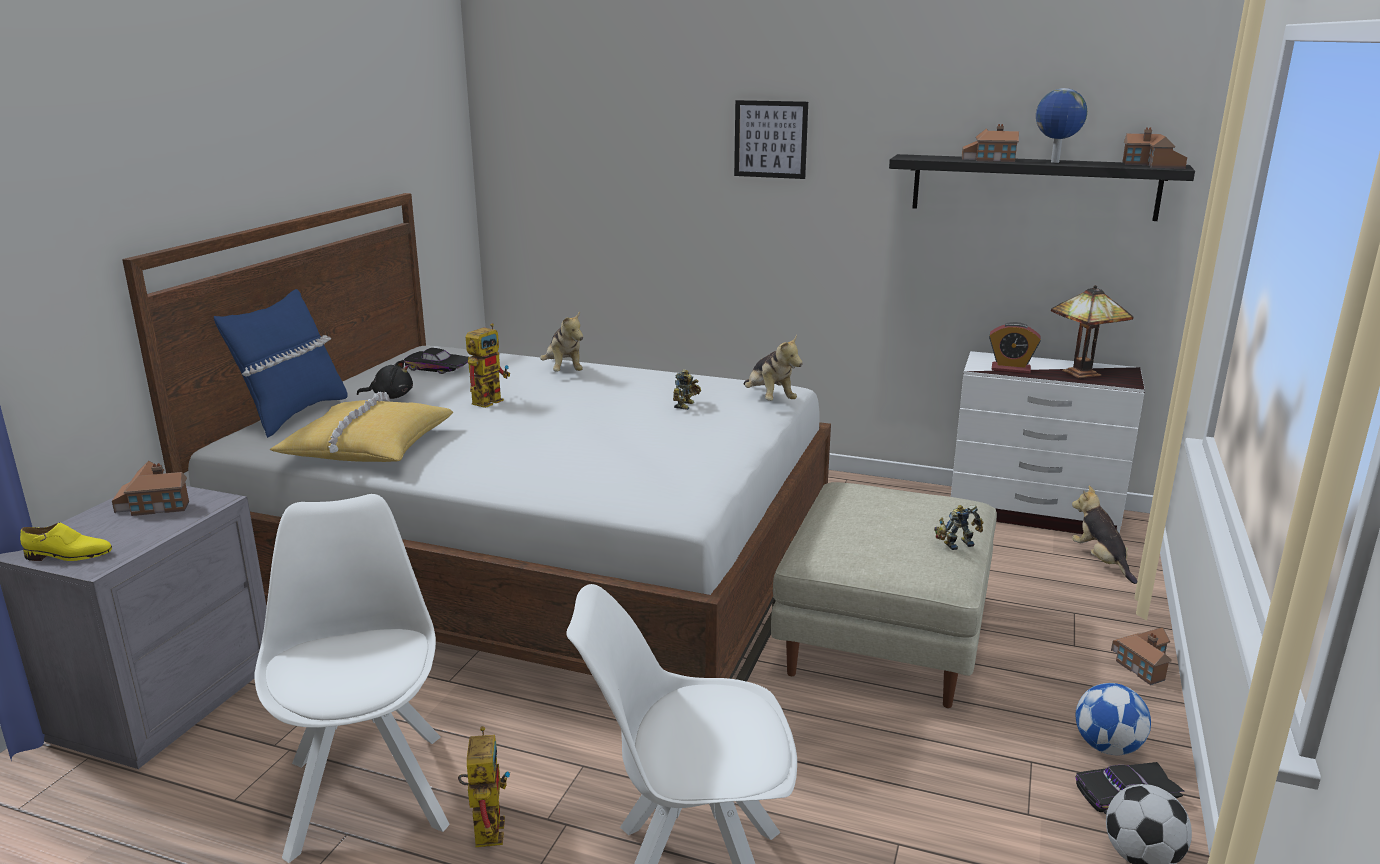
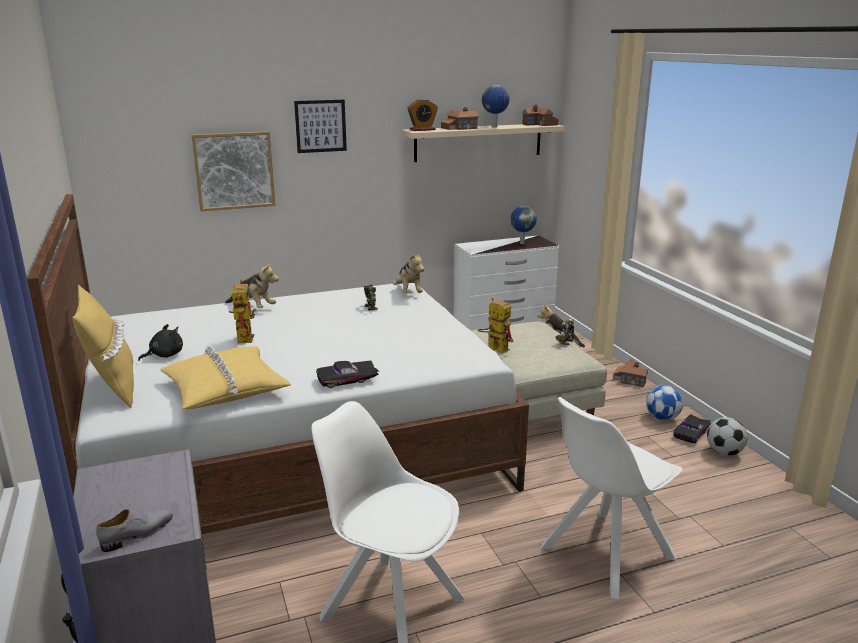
camera: 40 degrees left, 0 degrees up
yellow shoe [20,522,112,561] -> grey shoe [96,509,173,552]
toy house [112,461,189,516] -> none
blue pillow [214,289,348,438] -> yellow pillow [73,285,134,408]
black toy car [404,348,468,374] -> black toy car moved to [316,361,379,388]
toy robot [458,726,510,847] -> toy robot moved to [478,298,513,354]
plush toy [743,335,802,401] -> plush toy turned 45 degrees clockwise [392,251,424,293]
black shelf [889,154,1195,221] -> beige shelf [402,124,564,162]
alarm clock [989,322,1041,374] -> alarm clock moved to [408,99,438,131]
table lamp [1051,285,1134,378] -> globe [510,206,537,244]
none -> picture [191,131,275,211]

